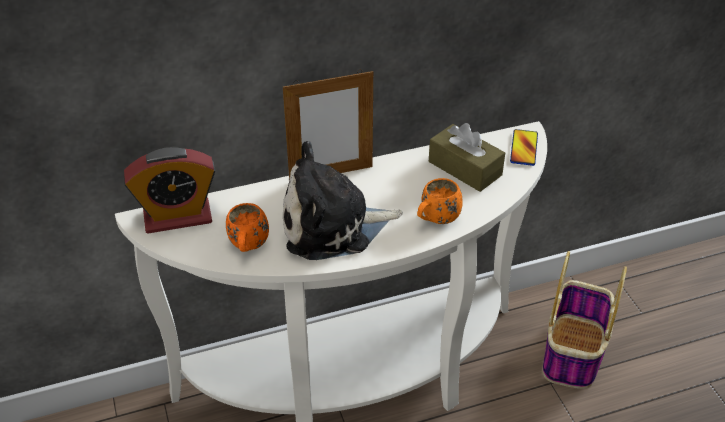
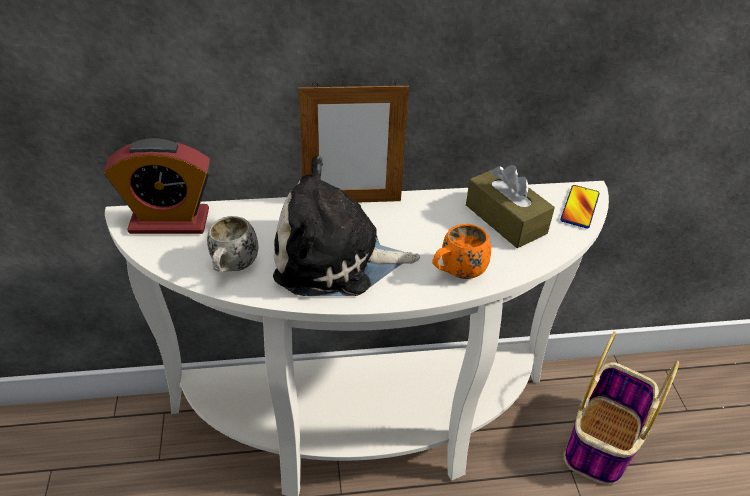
camera: 10 degrees right, 0 degrees up
orange mug [226,203,269,252] -> white mug [207,216,258,272]

